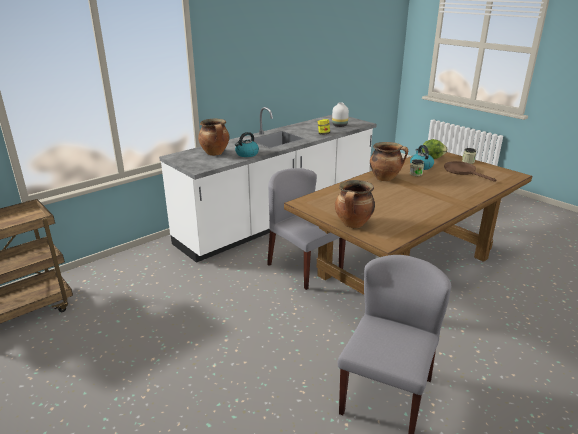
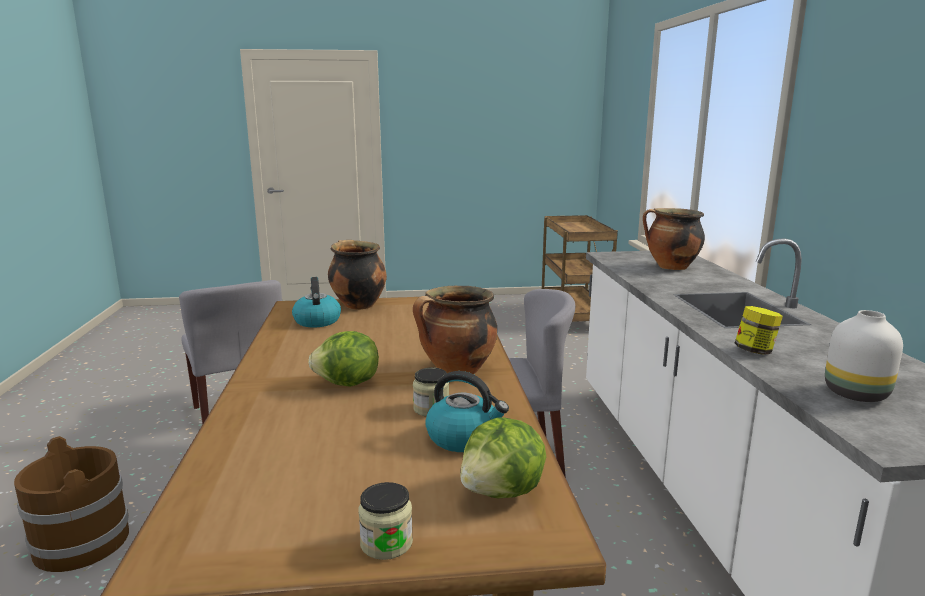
camera: 125 degrees right, 10 degrees down
kettle [235,132,259,157] -> kettle moved to [292,277,341,328]
brown frying pan [444,161,496,182] -> none
none -> brown bucket [14,436,129,572]
none -> lettuce [308,331,379,387]

